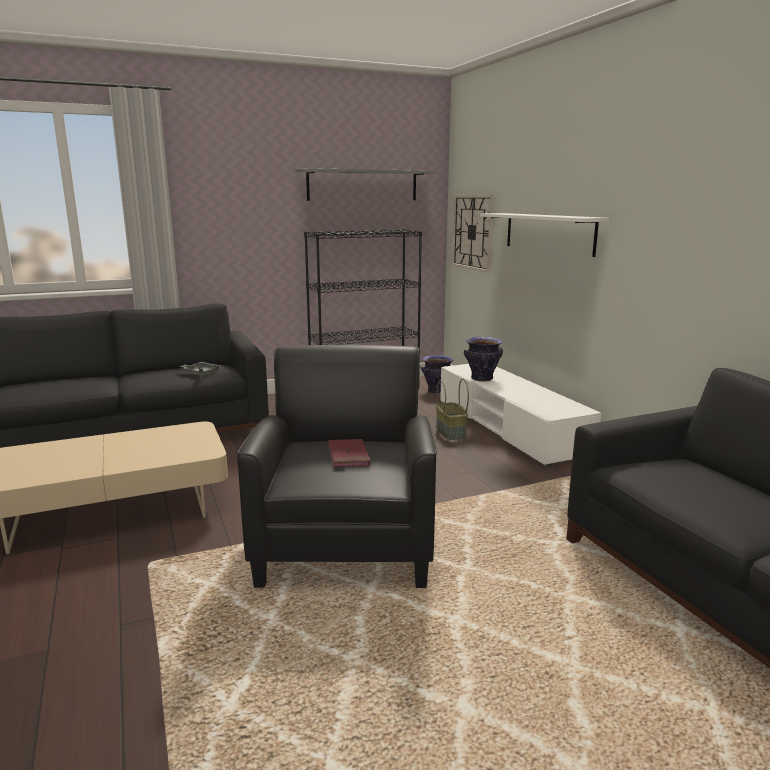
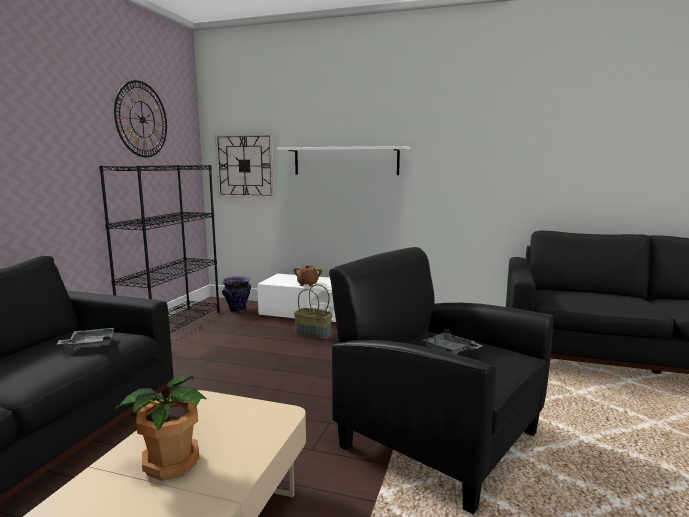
camera: 50 degrees left, 5 degrees down
grey shelf [295,168,436,201] -> wall clock [114,80,167,157]
red book [328,439,371,467] -> grey tray [423,329,483,354]
vase [464,337,503,382] -> brown teapot [293,265,322,286]
none -> potted plant [115,376,208,481]

